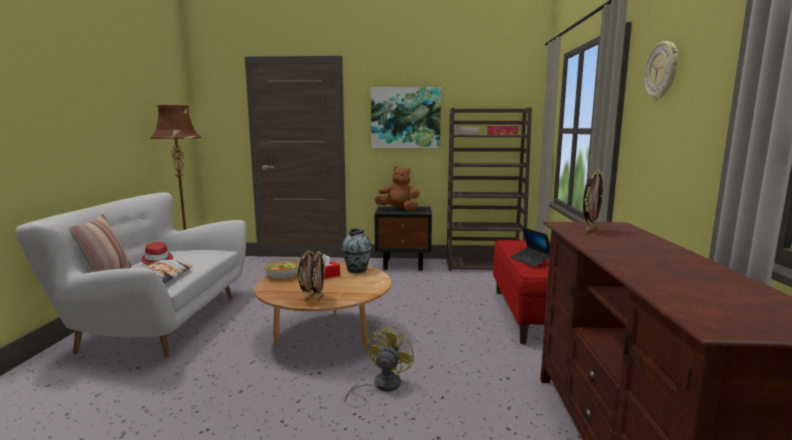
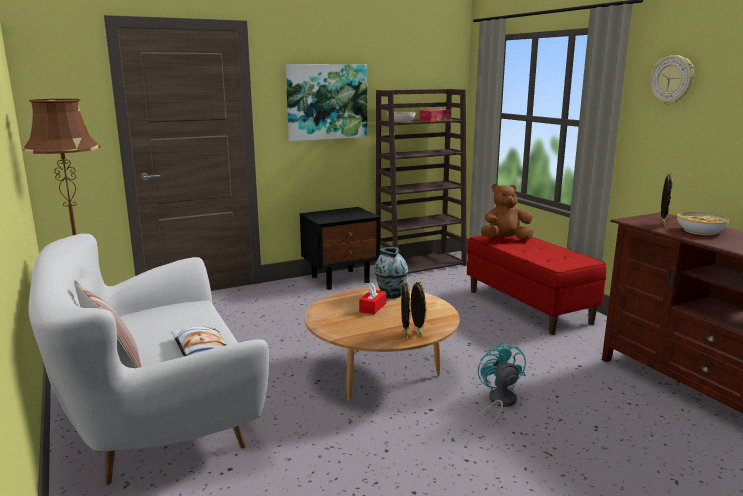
camera: 30 degrees left, 5 degrees up
red hat [141,242,173,265] -> none
bowl [264,259,300,279] -> bowl moved to [677,212,729,235]
yellow fan [345,326,414,403] -> turquoise fan [478,342,526,426]
brown plush toy [375,166,419,211] -> brown plush toy moved to [481,184,533,240]
laptop [510,227,550,267] -> none

